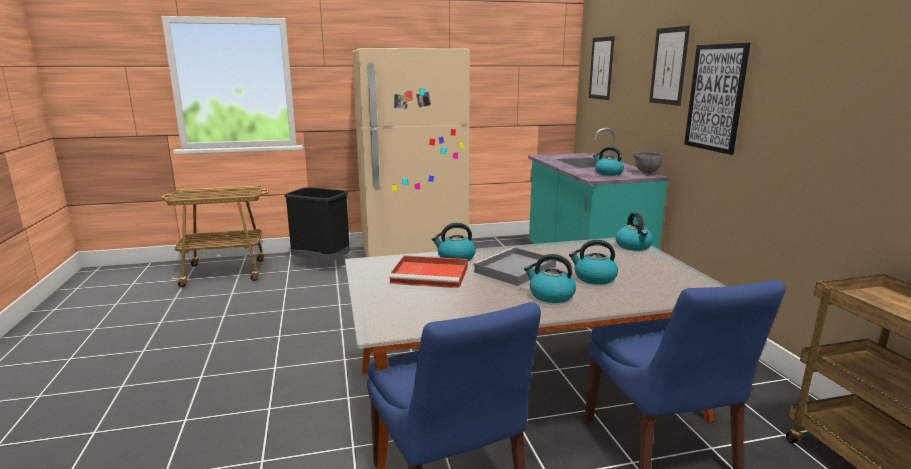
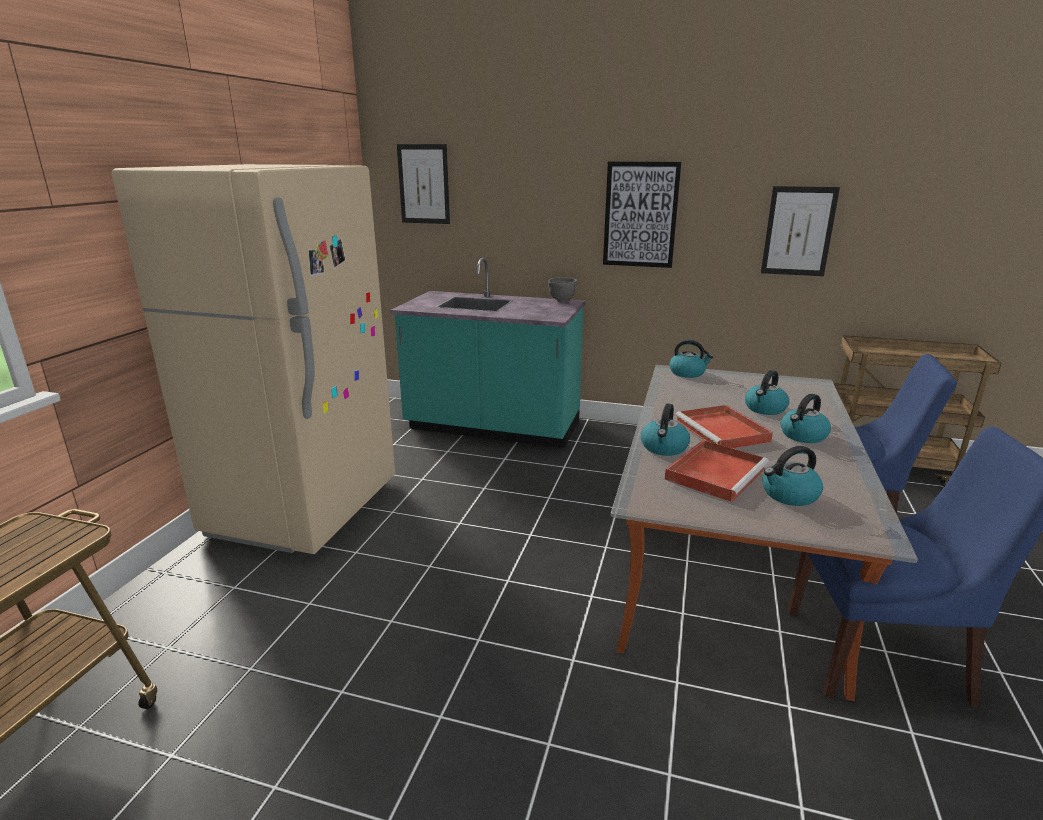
camera: 60 degrees left, 5 degrees up
black trash can [284,187,350,261] -> none
grey tray [473,247,556,286] -> red tray [676,405,773,448]
kettle [593,147,624,176] -> kettle moved to [763,446,823,506]
picture [649,26,690,106] -> picture moved to [761,186,840,276]

